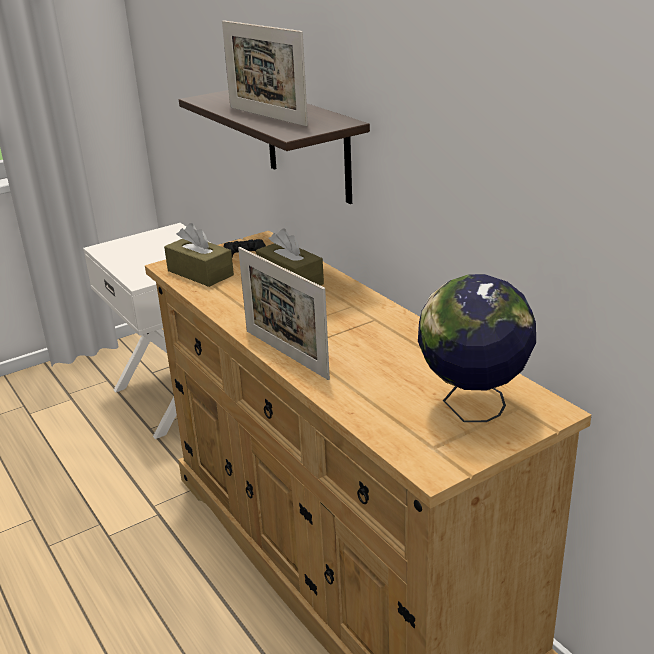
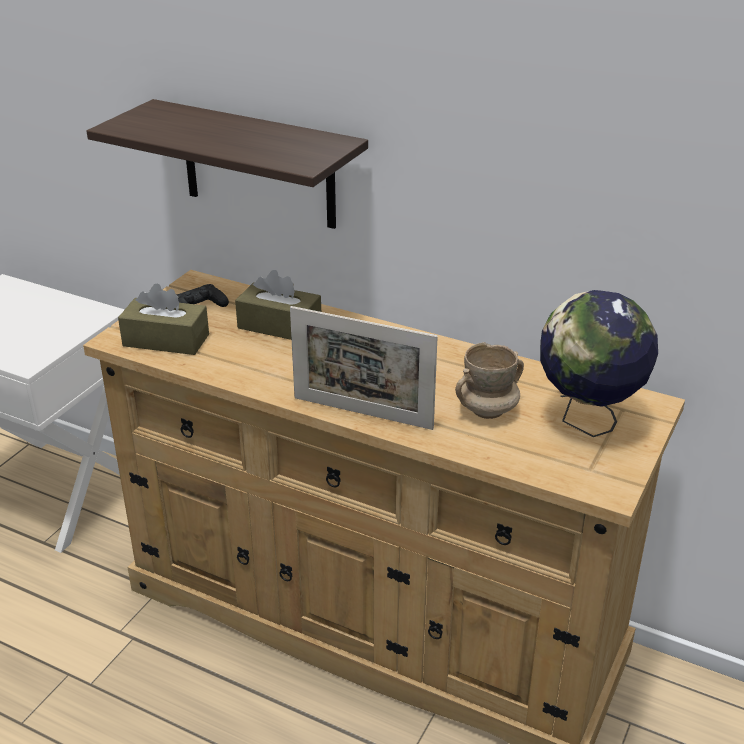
camera: 30 degrees left, 5 degrees up
picture frame [222,20,308,127] -> none
none -> beige mug [455,342,524,419]

